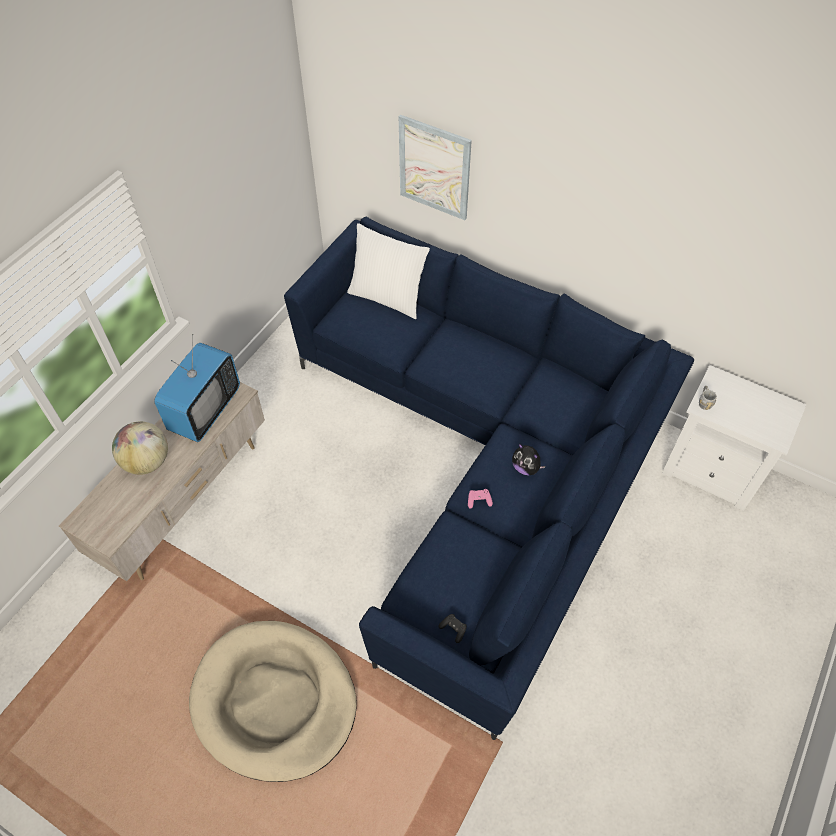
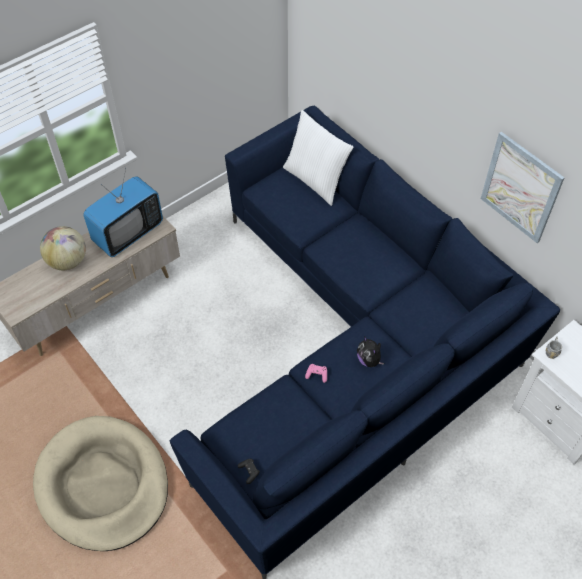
camera: 20 degrees right, 0 degrees up
picture [399,115,472,220] -> picture moved to [480,132,564,243]

